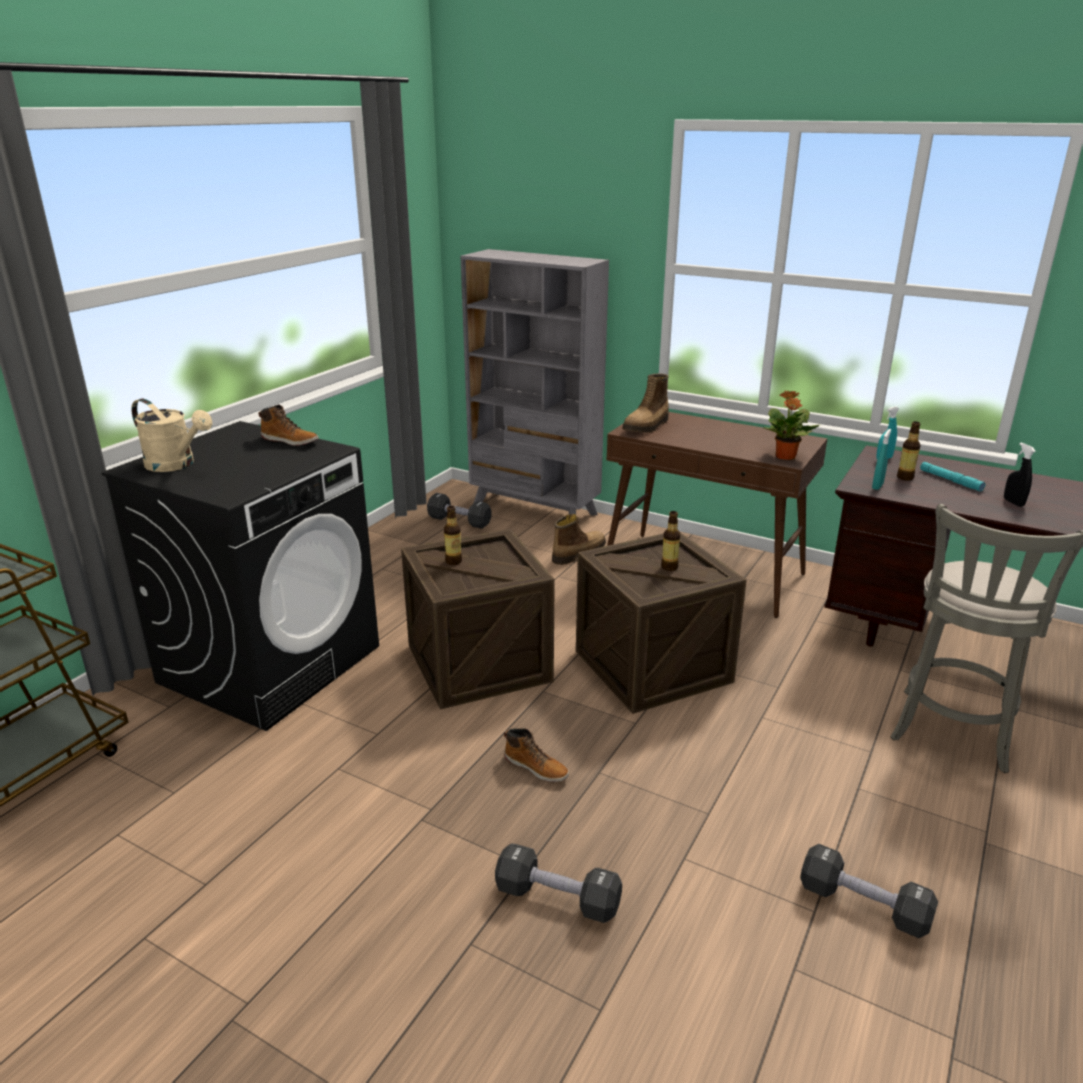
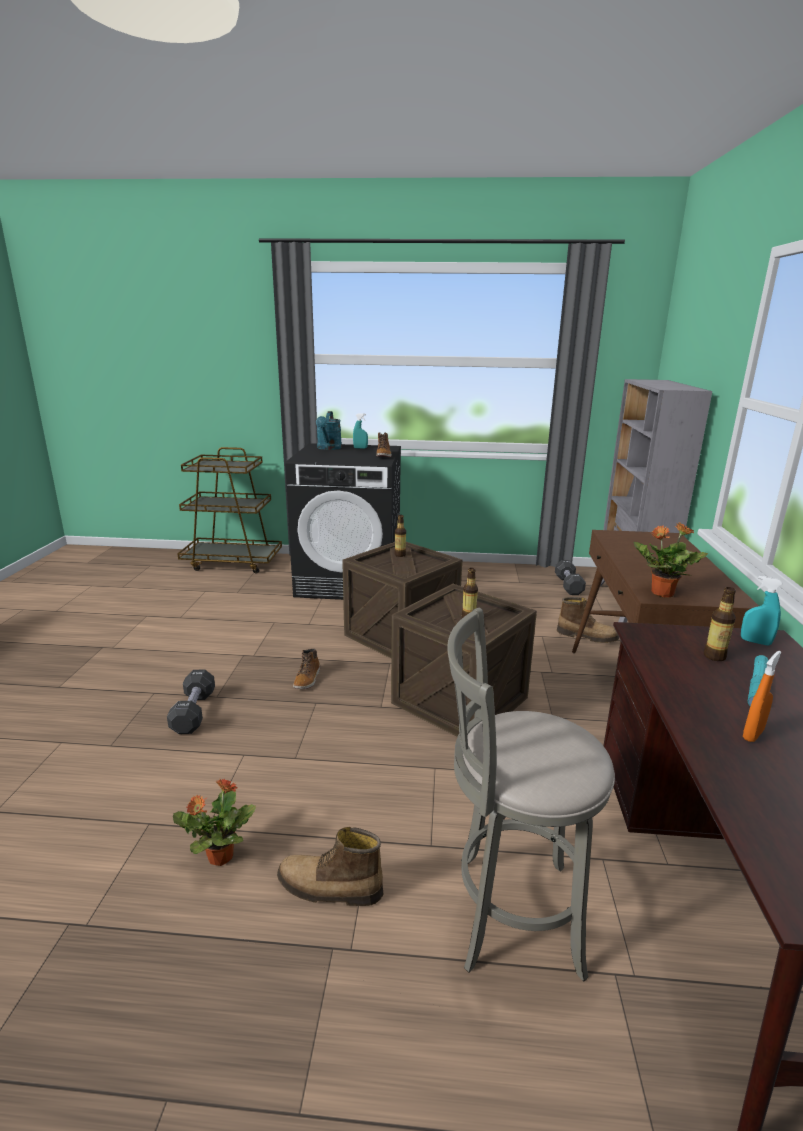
camera: 65 degrees right, 5 degrees down
beige watering can [131,399,212,472] -> turquoise watering can [316,411,342,450]
boot [622,373,669,433] -> boot moved to [277,827,384,906]
black dumbbell [800,844,938,938] -> potted plant [173,779,256,866]
turquoise spray bottle [872,429,891,490] -> turquoise spray bottle moved to [353,413,368,449]
black spray bottle [1004,443,1036,507] -> orange spray bottle [743,651,782,742]

